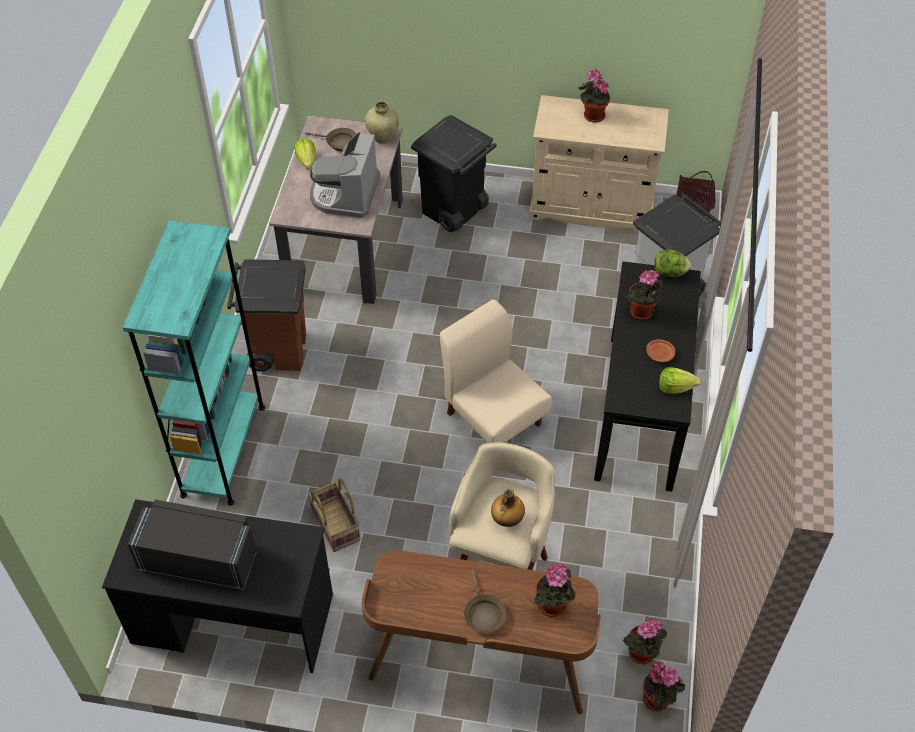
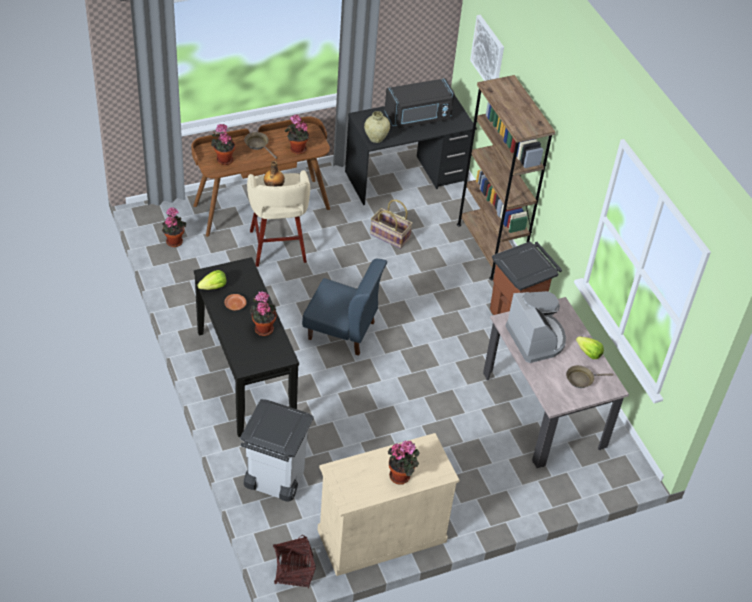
camera: 145 degrees right, 5 degrees down
turquoise bookcase [123,220,265,505] -> brown bookcase [457,75,555,280]
beige vase [365,102,399,144] -> beige vase moved to [364,111,390,143]
black trash can [411,115,497,232] -> none
beige chair [440,299,552,443] -> blue chair [302,259,387,356]
potted plant [643,663,685,712] -> potted plant moved to [284,115,309,154]
lettuce [654,249,691,277] -> none
none -> picture [470,15,504,81]

